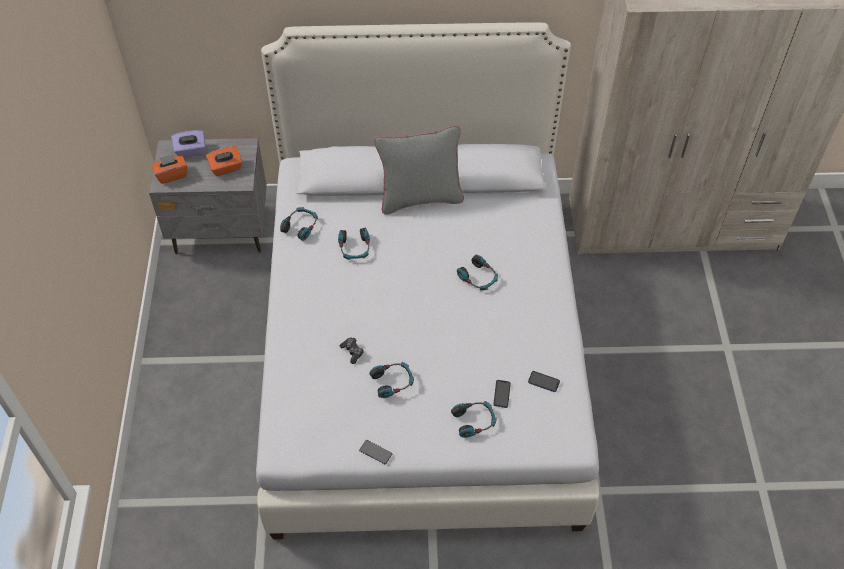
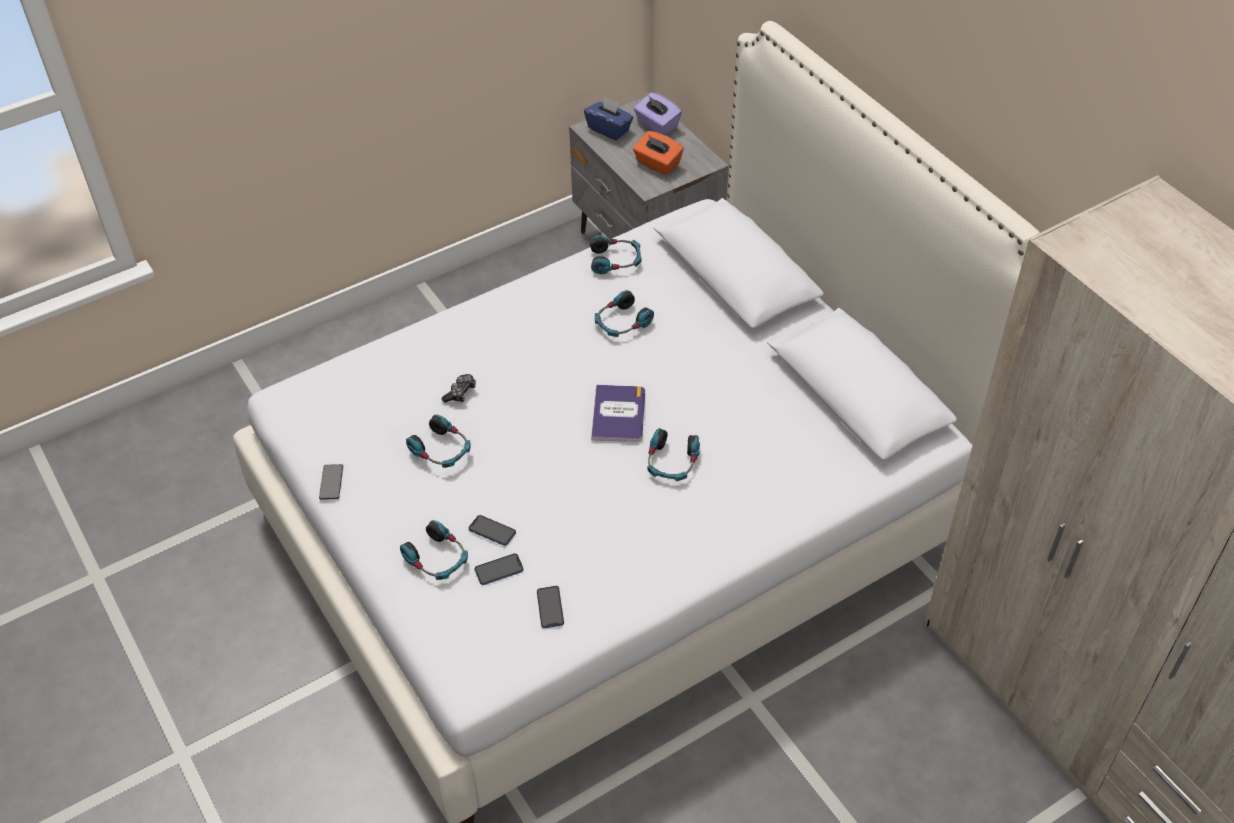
camera: 60 degrees right, 5 degrees down
orange tissue box [152,154,187,184] -> blue tissue box [584,96,633,140]
grey pillow [374,125,464,215] -> none
none -> phone [469,515,516,546]
none -> book [591,385,645,442]

